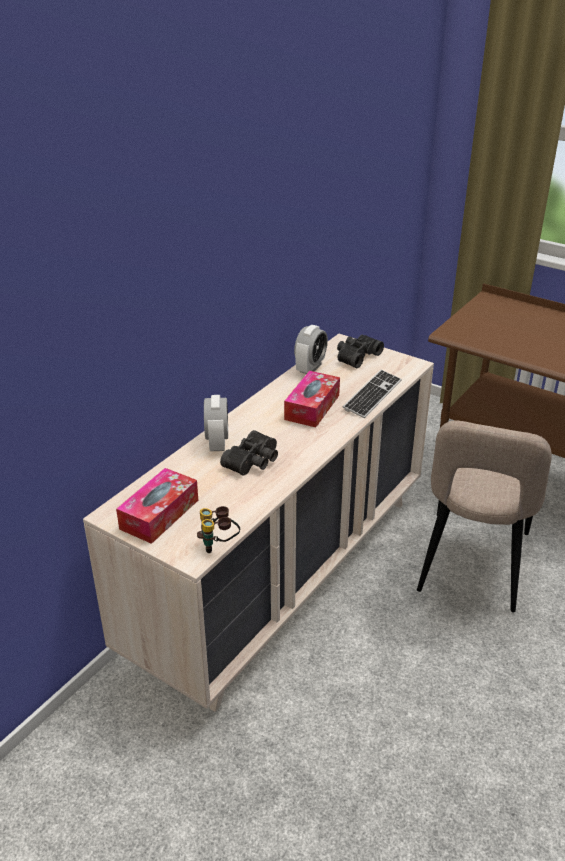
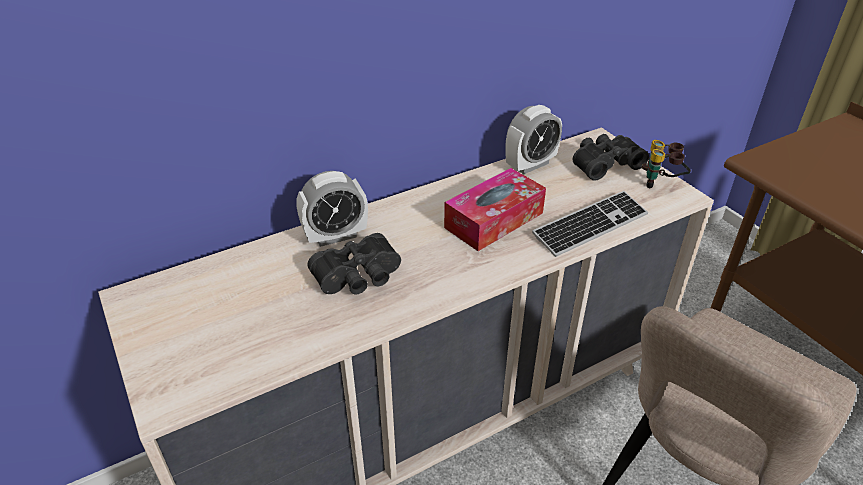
camera: 25 degrees right, 5 degrees up
tissue box [116,468,198,544] -> none
binoculars [197,506,240,553] -> binoculars moved to [642,140,691,188]
alarm clock [204,395,228,451] -> alarm clock turned 45 degrees clockwise [296,171,368,247]

